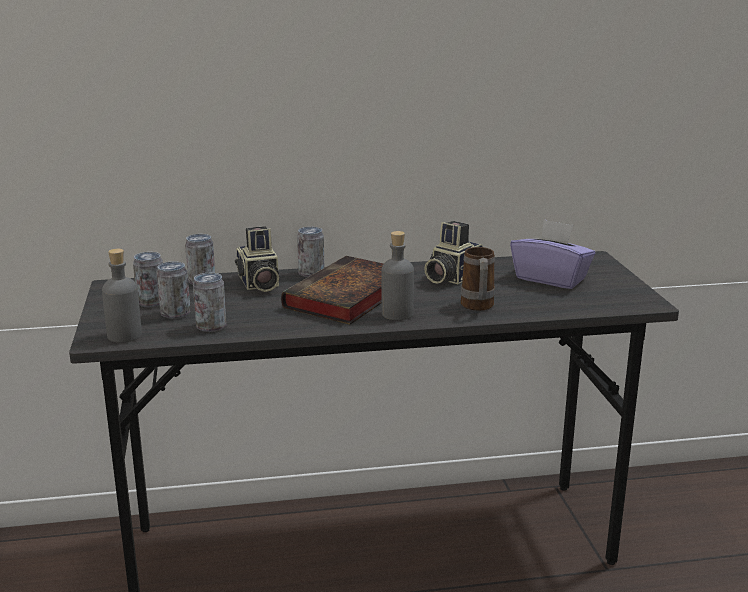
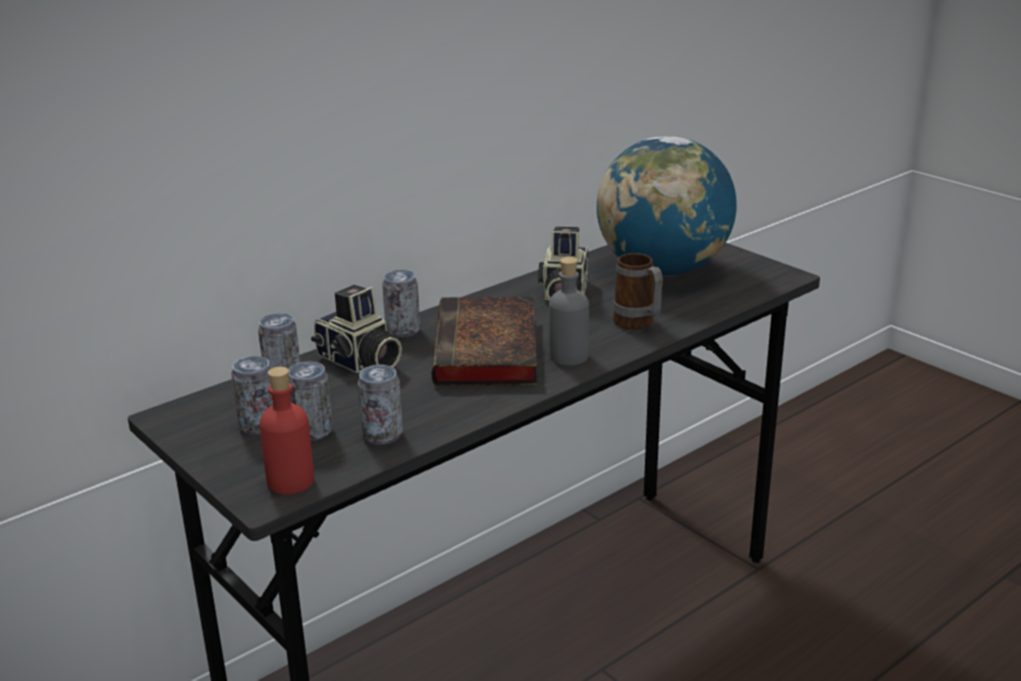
camera: 30 degrees left, 5 degrees up
grey bottle [102,249,142,343] -> red bottle [259,367,314,494]
purple tissue box [510,219,595,289] -> globe [597,136,737,276]

